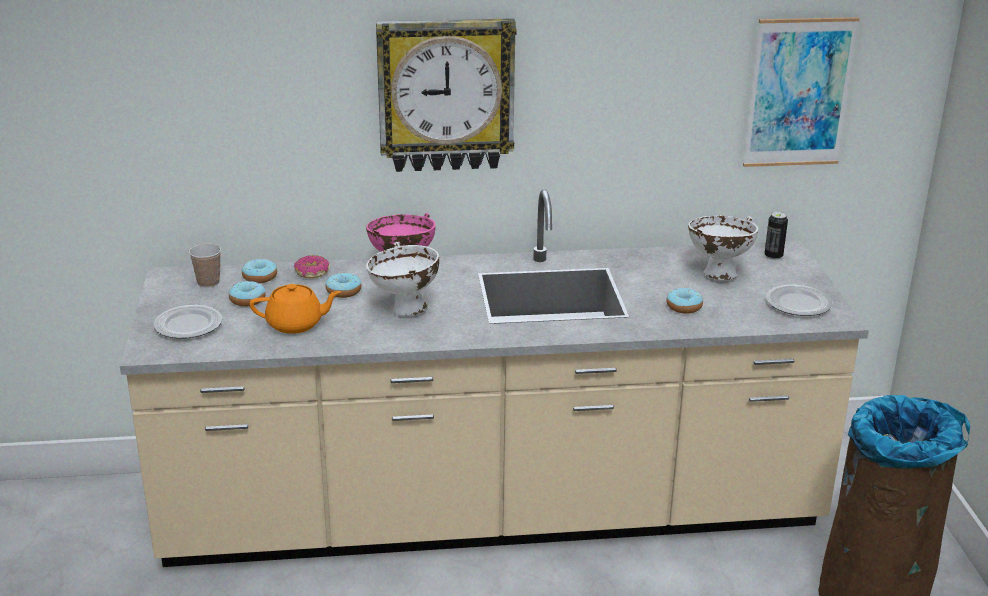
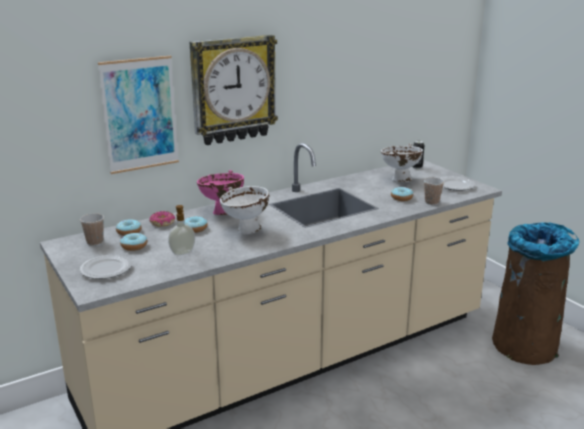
camera: 25 degrees left, 5 degrees down
orange teapot [250,284,341,334] -> soap dispenser [168,205,195,255]
picture [743,17,860,167] -> picture moved to [98,56,179,174]
none -> cup [424,177,444,205]

